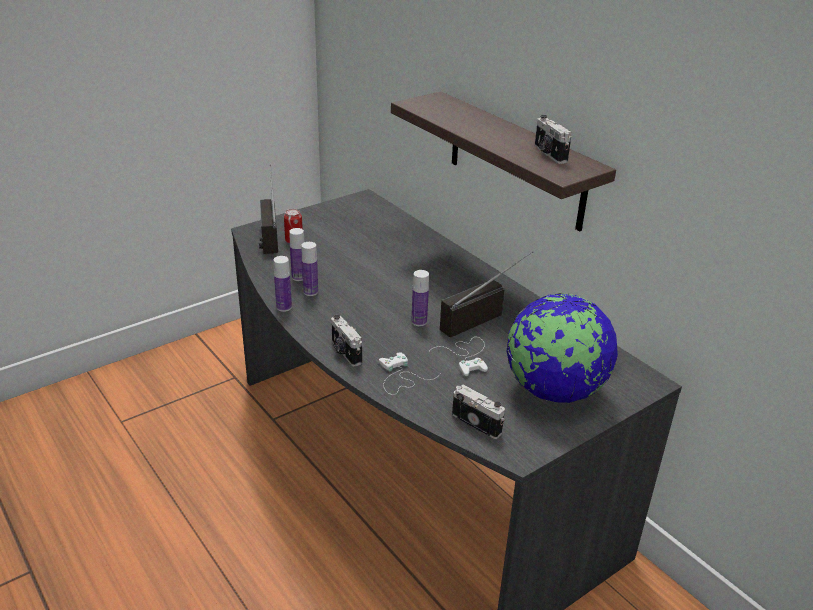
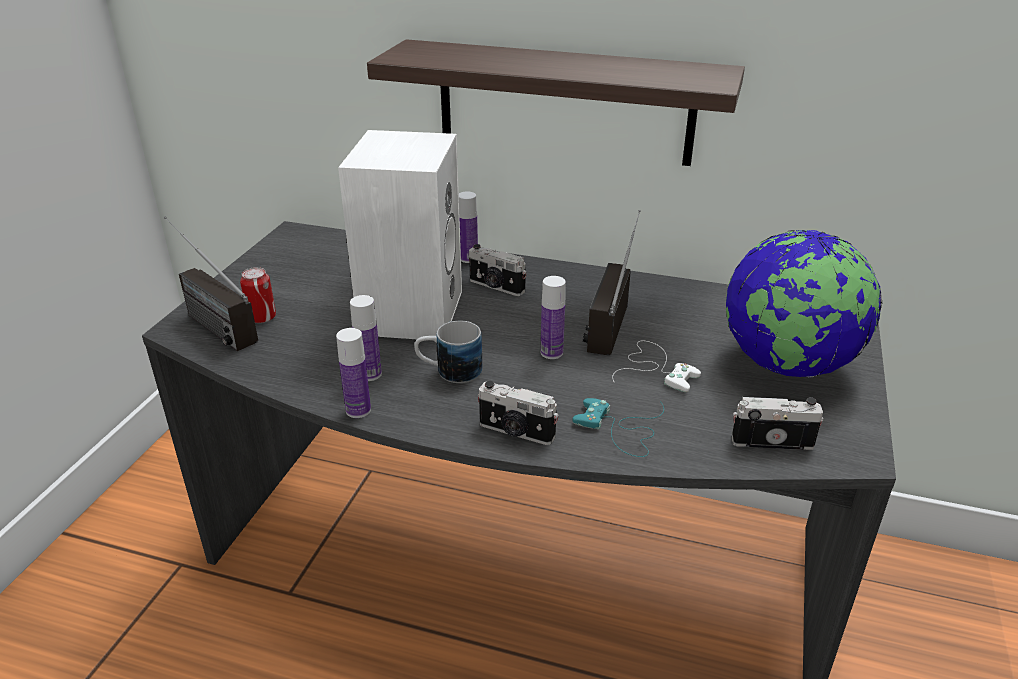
camera: 35 degrees left, 0 degrees up
bottle [289,228,305,281] -> bottle moved to [459,191,478,263]
white game controller [379,352,440,395] -> turquoise game controller [573,398,664,457]
camera [535,115,571,164] -> camera moved to [469,244,526,296]
none -> white speaker [338,130,462,339]
none -> mug [414,321,482,383]

